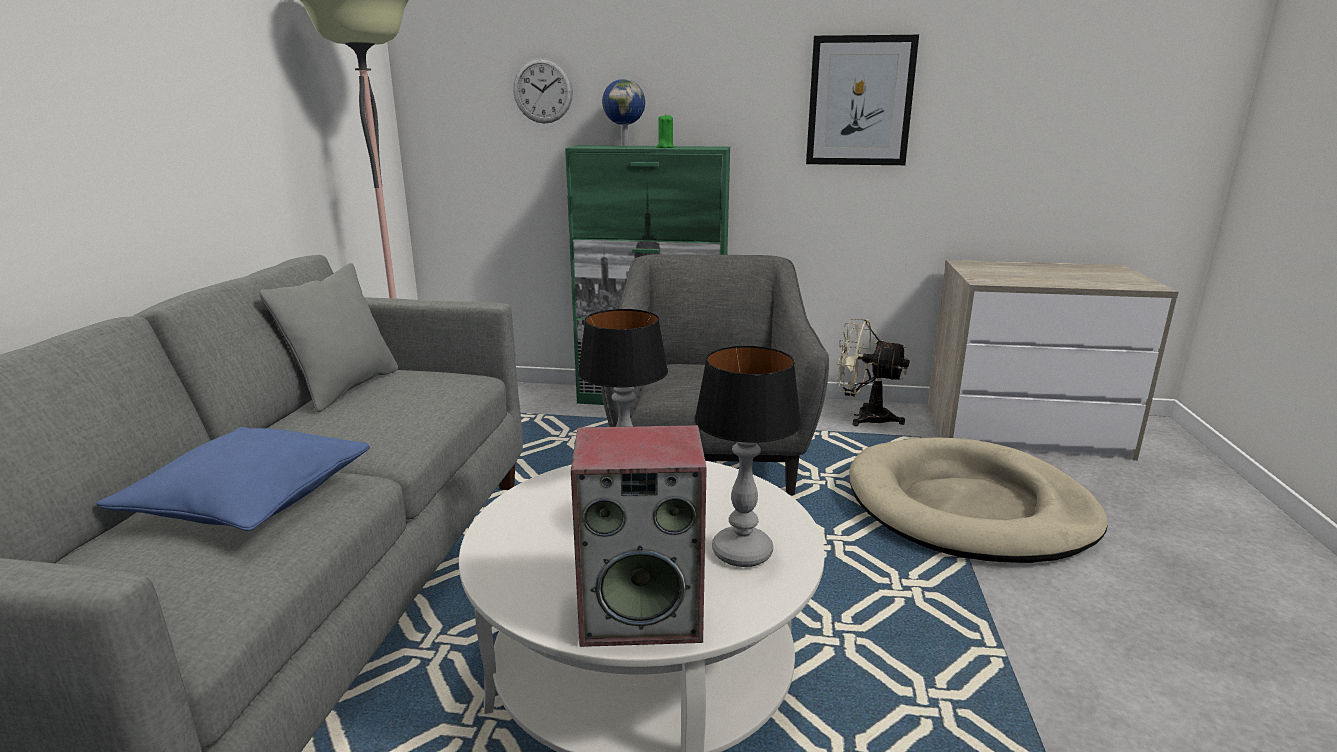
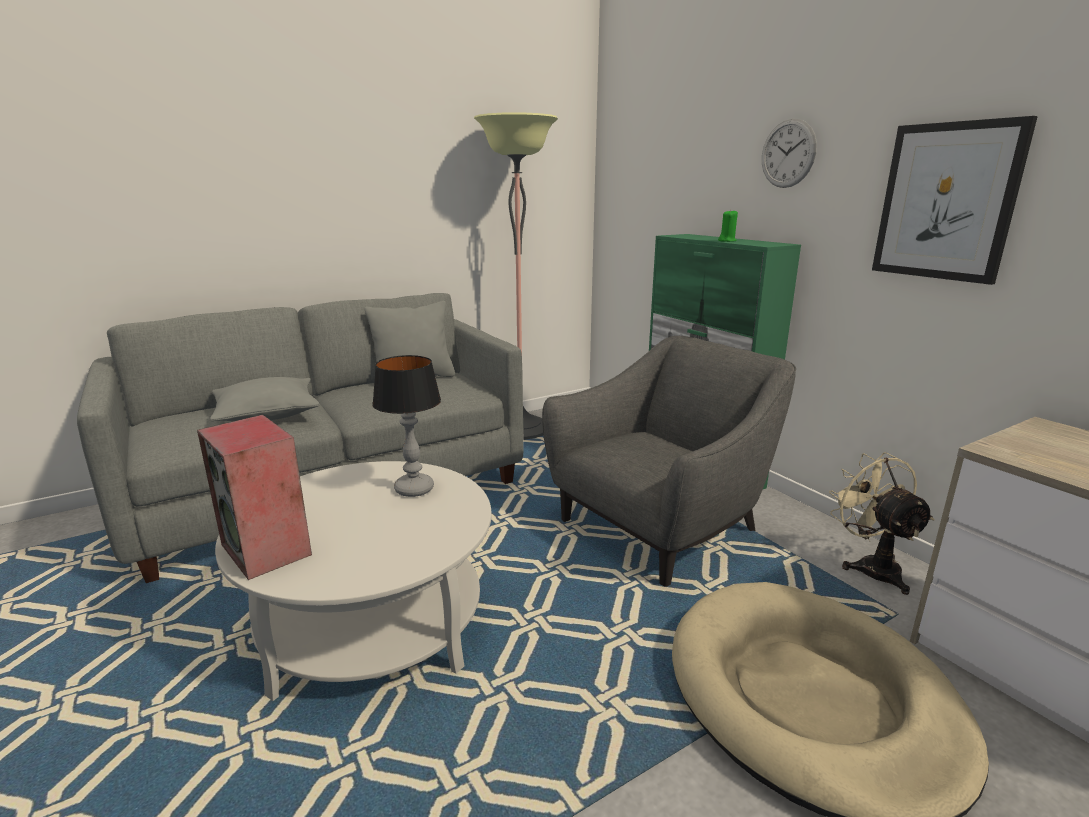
camera: 50 degrees right, 0 degrees up
blue pillow [96,427,370,531] -> grey pillow [210,377,320,421]
wall clock [513,58,573,124] -> wall clock moved to [762,119,817,188]
globe [602,79,645,146] -> none
table lamp [695,346,801,567] -> none

